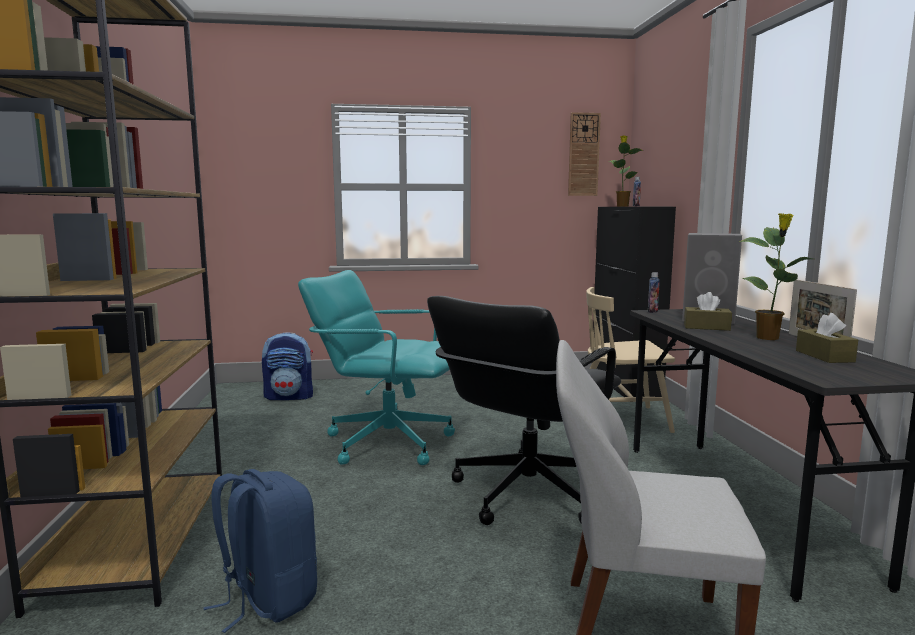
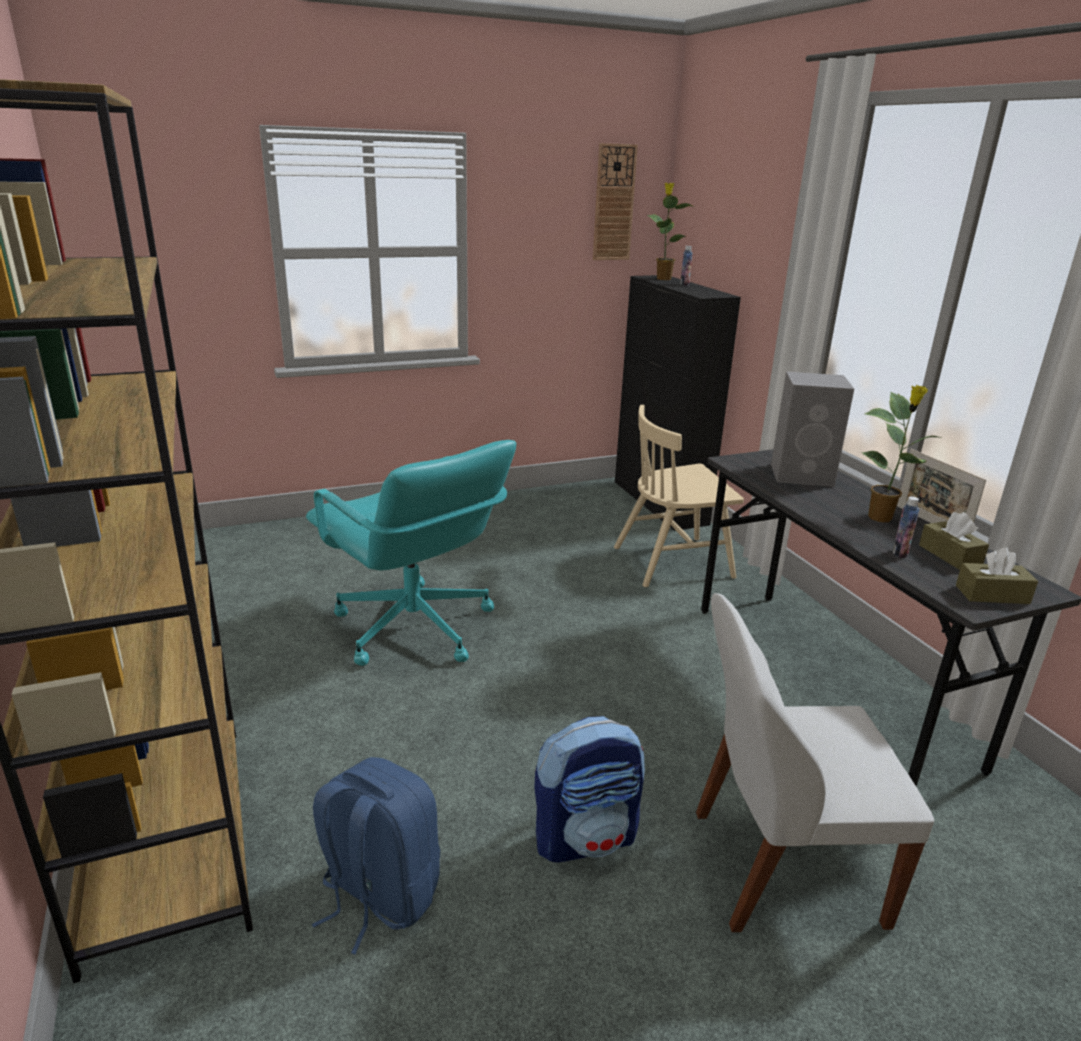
camera: 15 degrees left, 15 degrees up
backpack [262,332,313,400] -> backpack moved to [534,716,645,862]
turquoise office chair [298,270,455,465] -> turquoise office chair turned 135 degrees counterclockwise [306,440,516,666]
black office chair [427,296,621,525] -> none
bottle [648,272,660,313] -> bottle moved to [893,497,919,558]
brown tissue box [684,292,732,331] -> brown tissue box moved to [956,548,1038,604]

